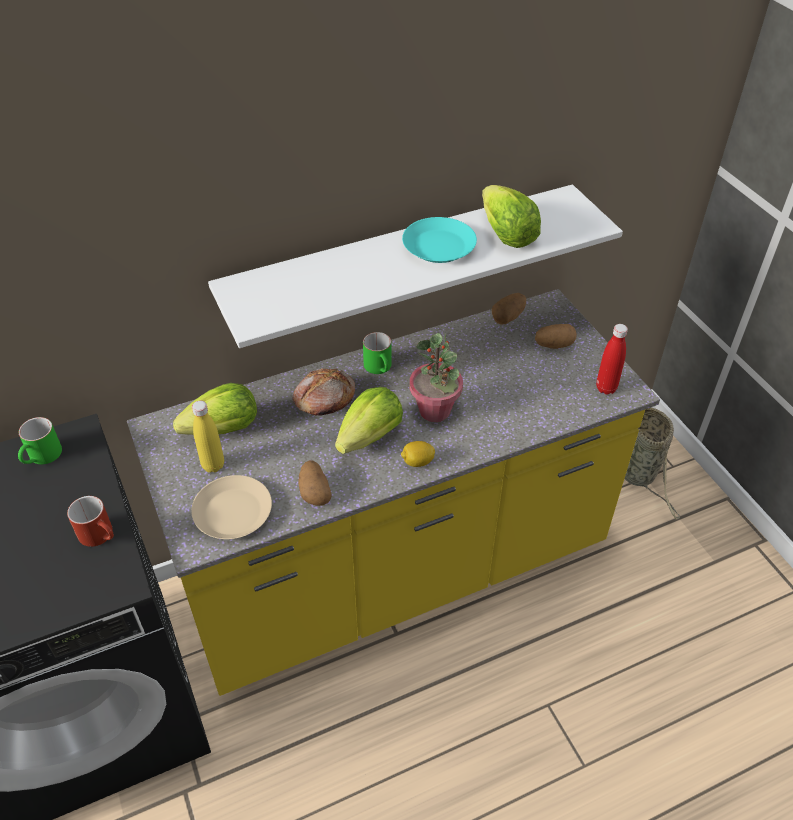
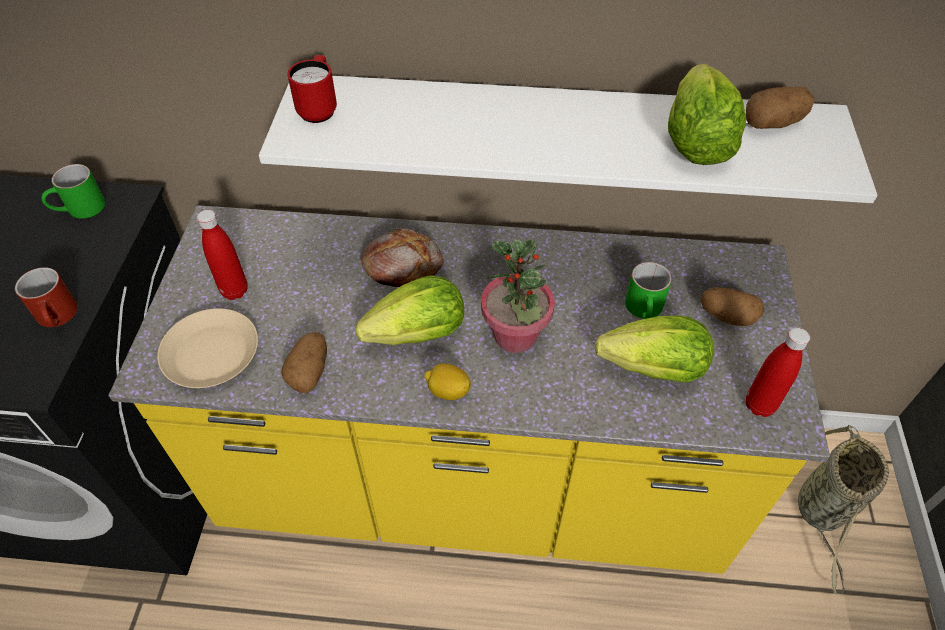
camera: 30 degrees right, 5 degrees up
lettuce [173,383,257,435] -> lettuce moved to [595,316,714,383]
yellow bottle [192,401,224,473] -> red bottle [197,210,248,300]
green mug [363,332,392,374] -> green mug moved to [625,262,672,319]
turquoise plate [402,217,477,263] -> none
potato [492,293,526,324] -> potato moved to [746,86,815,129]
none -> red mug [287,55,337,123]

